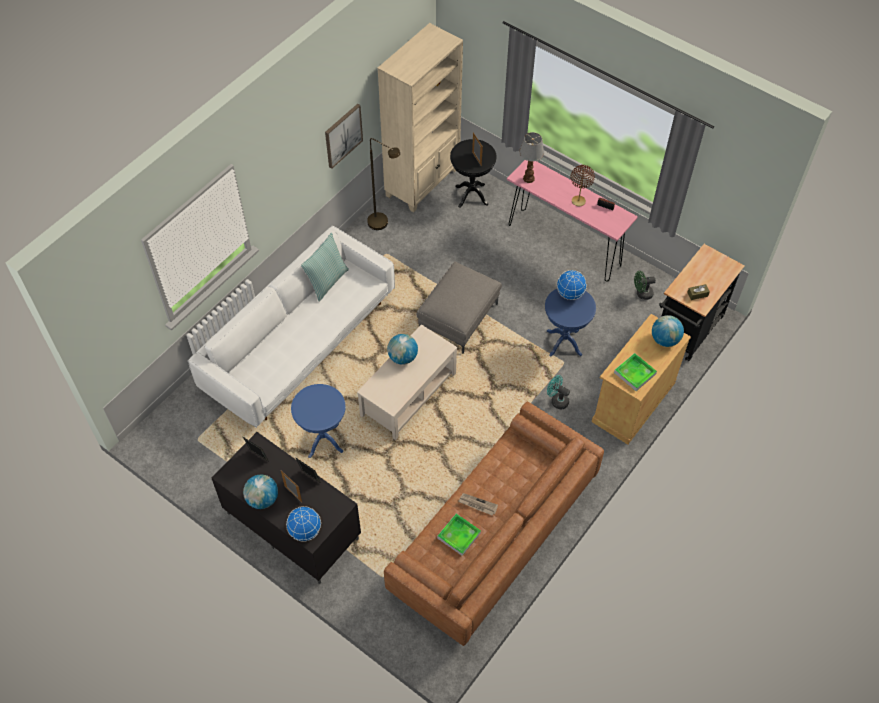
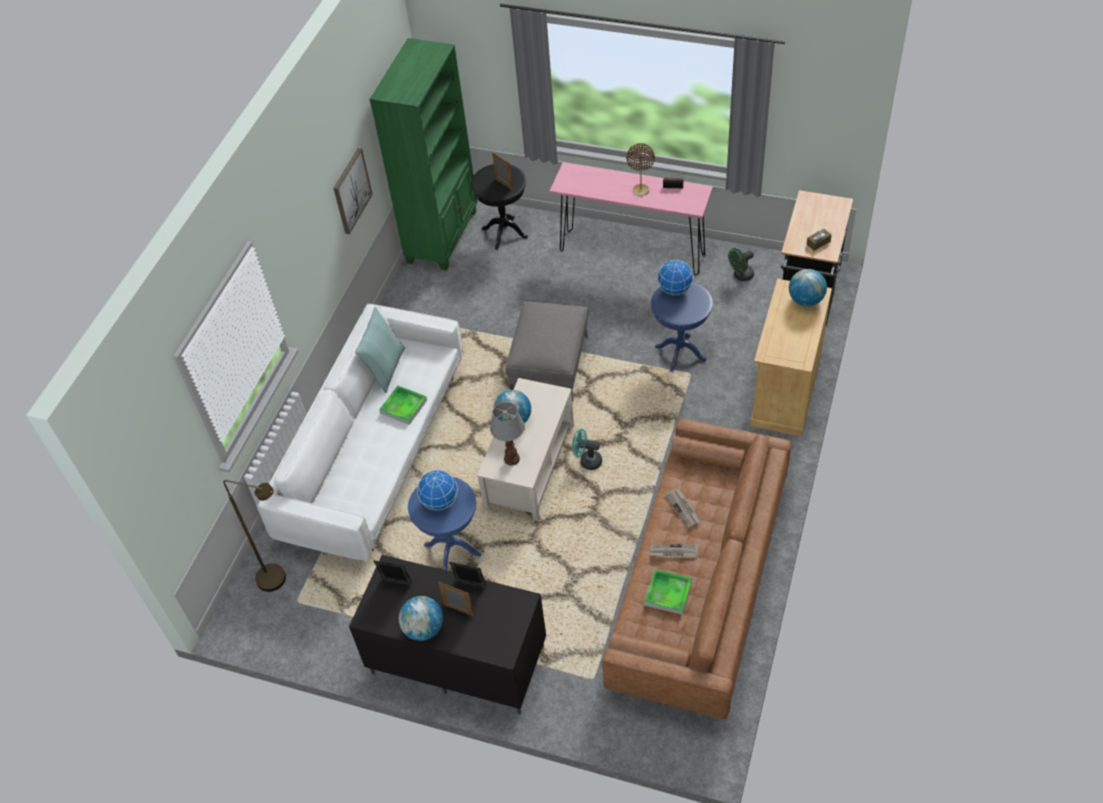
camera: 15 degrees left, 5 degrees down
globe [286,506,321,542] -> globe moved to [417,470,458,510]
brown floor lamp [367,138,400,230] -> brown floor lamp moved to [223,480,286,592]
beige bookcase [377,23,463,212] -> green bookcase [370,38,478,271]
table lamp [519,132,544,183] -> table lamp moved to [490,402,525,466]
turquoise fan [547,375,570,410] -> turquoise fan moved to [572,429,602,470]
tray [614,353,657,391] -> tray moved to [379,385,427,425]
none -> newspaper [665,489,701,527]

